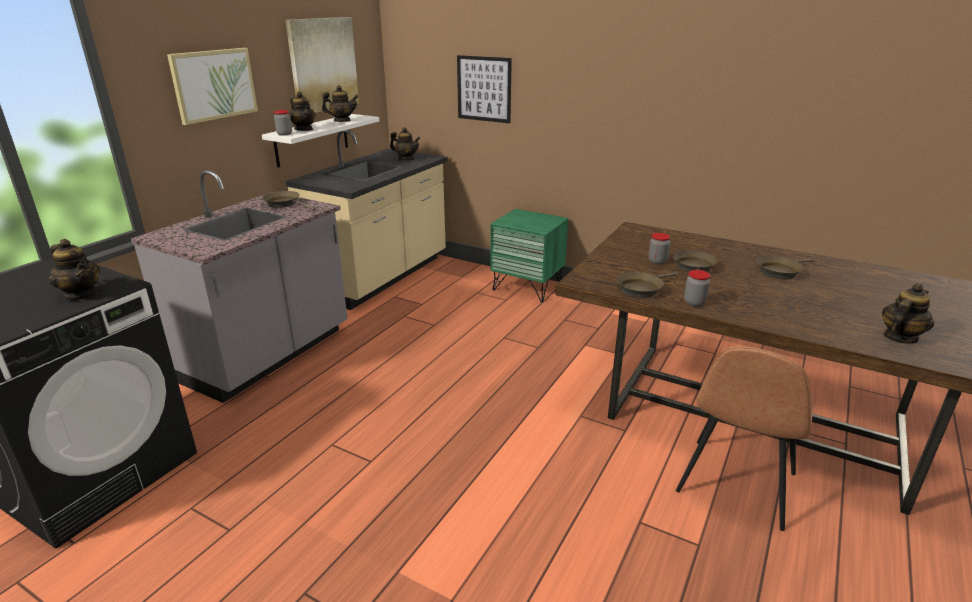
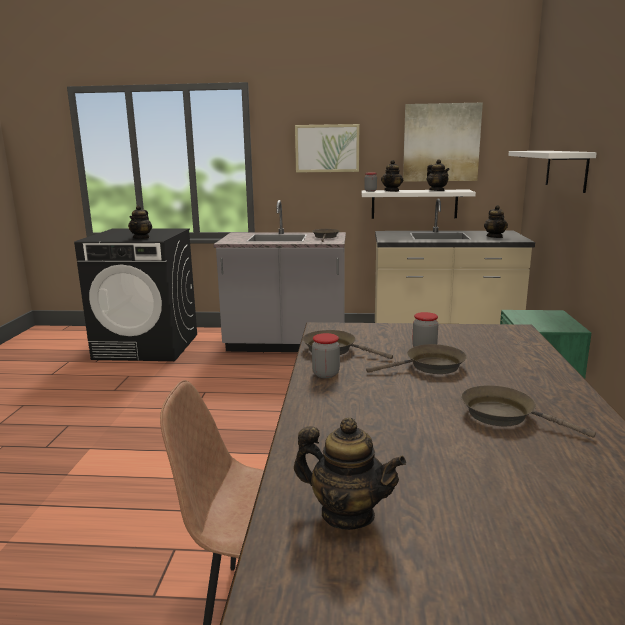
camera: 65 degrees right, 10 degrees down
picture [457,55,512,123] -> white shelf [508,151,597,193]

